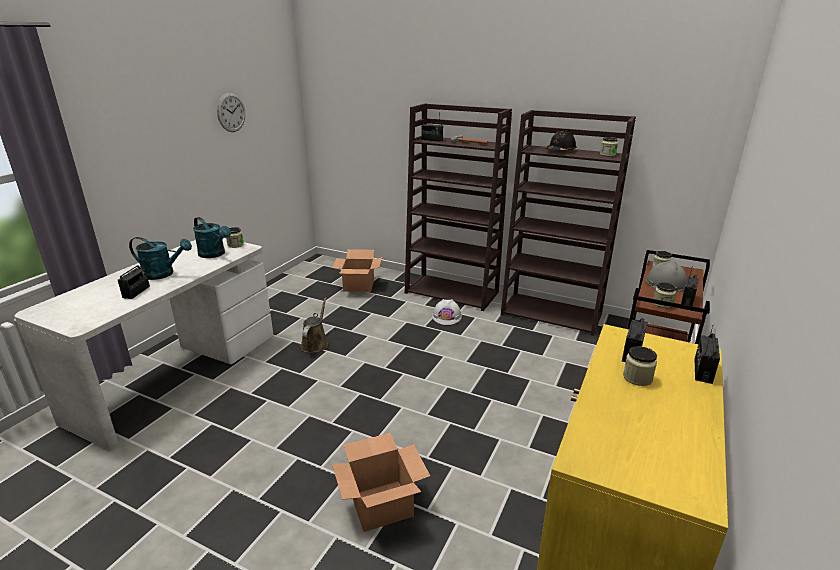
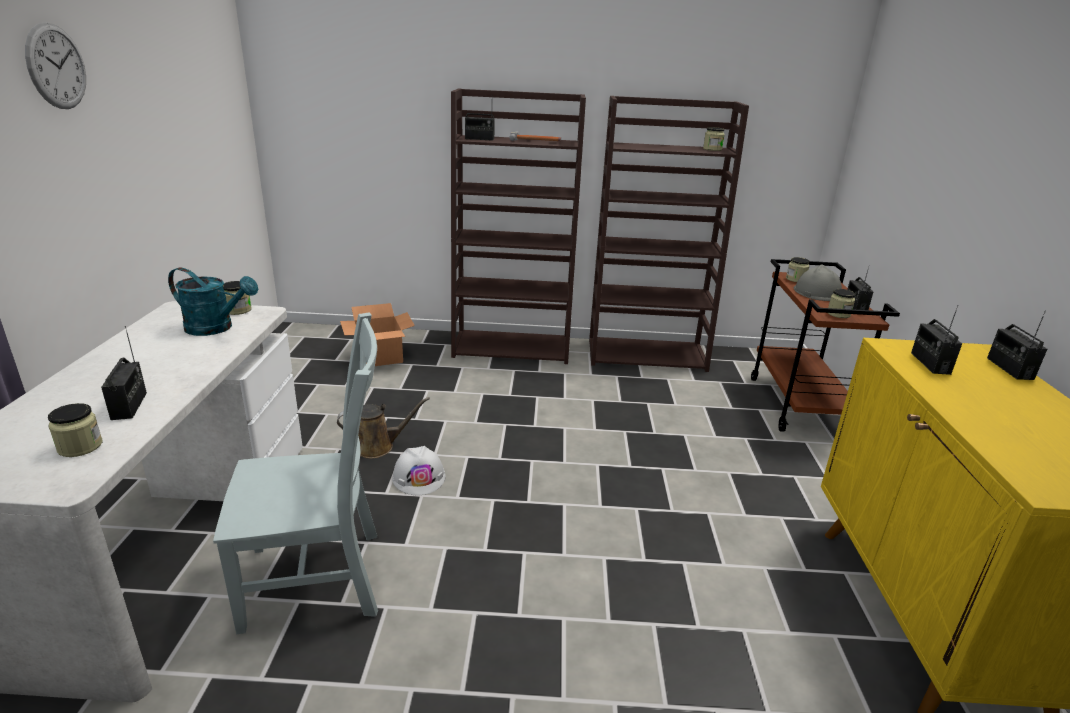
camera: 25 degrees left, 0 degrees up
turquoise watering can [129,237,192,280] -> none
wall clock [217,93,245,132] -> wall clock moved to [25,22,86,109]
brown watering can [300,297,328,353] -> brown watering can turned 90 degrees clockwise [337,397,430,459]
cardboard box [332,433,430,532] -> none
white hard hat [432,299,462,325] -> white hard hat moved to [392,446,446,496]
black hard hat [546,130,577,151] -> none
jar [623,346,657,386] -> jar moved to [48,403,102,457]
none -> grey chair [213,312,378,634]

